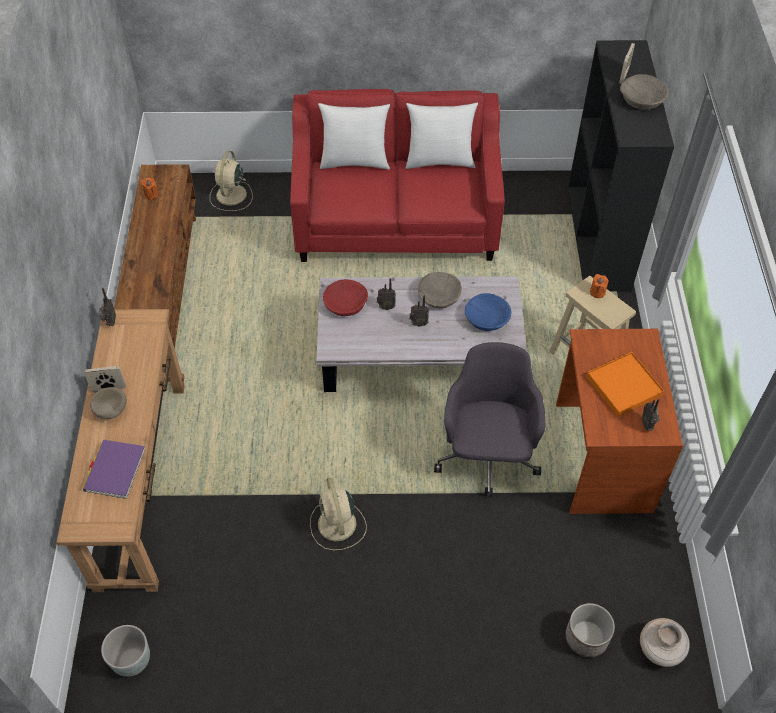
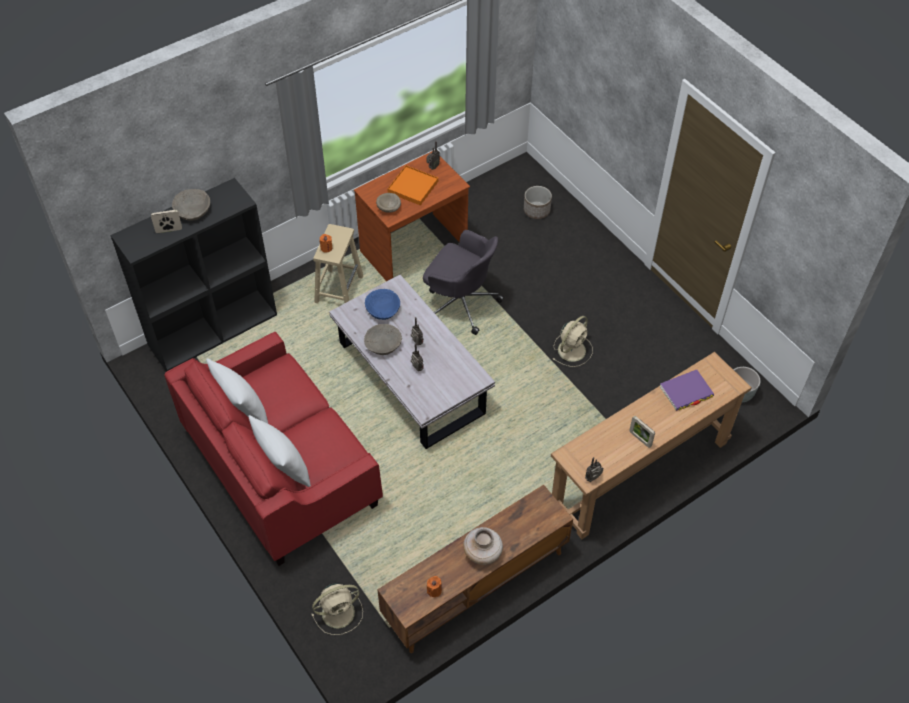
camera: 125 degrees left, 0 degrees up
beige bowl [90,387,127,419] -> beige bowl moved to [376,193,401,213]
red bowl [323,279,368,316] -> none
grey office chair [434,342,546,497] -> grey office chair turned 120 degrees counterclockwise [423,230,504,335]
beige vase [640,618,690,667] -> beige vase moved to [463,527,503,565]

